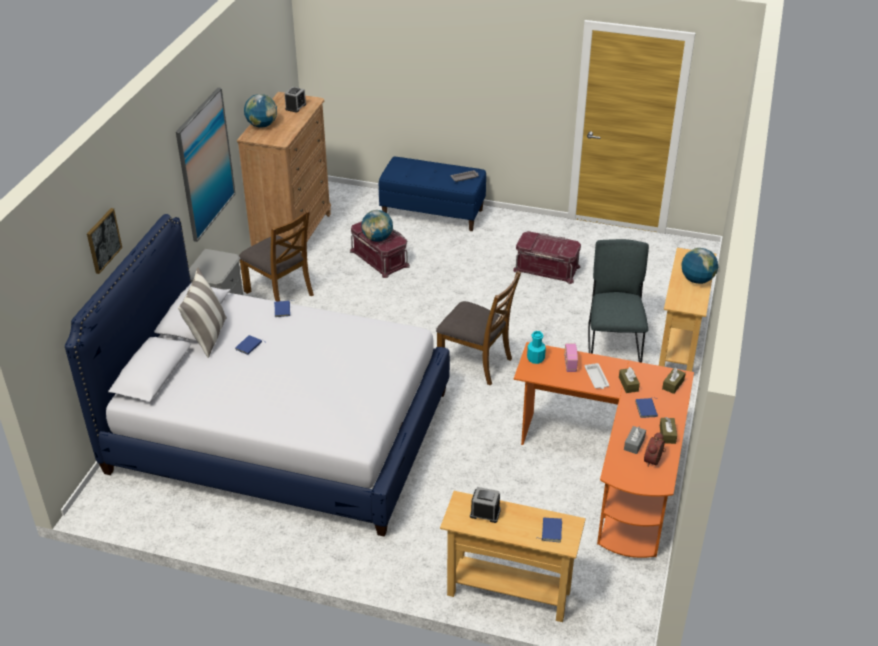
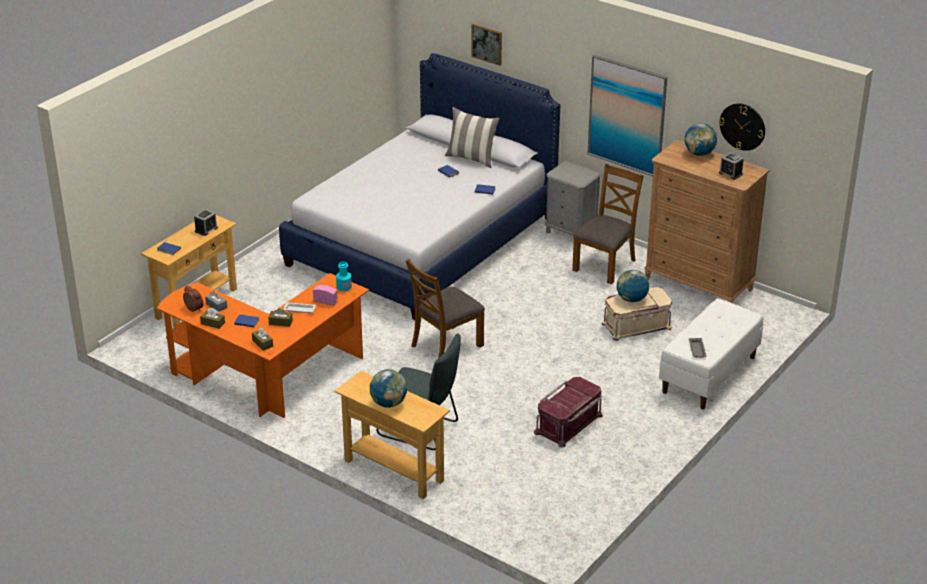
camera: 110 degrees right, 5 degrees down
brown chair [239,209,314,301] -> brown chair turned 150 degrees clockwise [572,164,644,284]
red storage box [350,221,410,278] -> beige storage box [601,287,672,341]
blue bench [379,157,486,231] -> white bench [659,298,763,409]
none -> wall clock [719,103,765,151]

